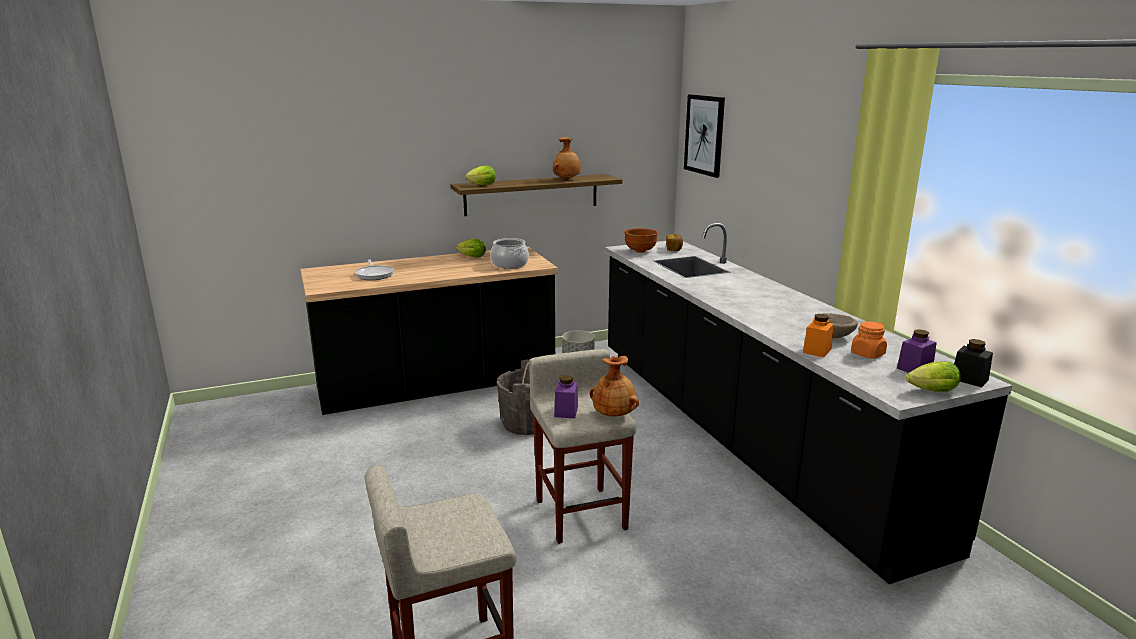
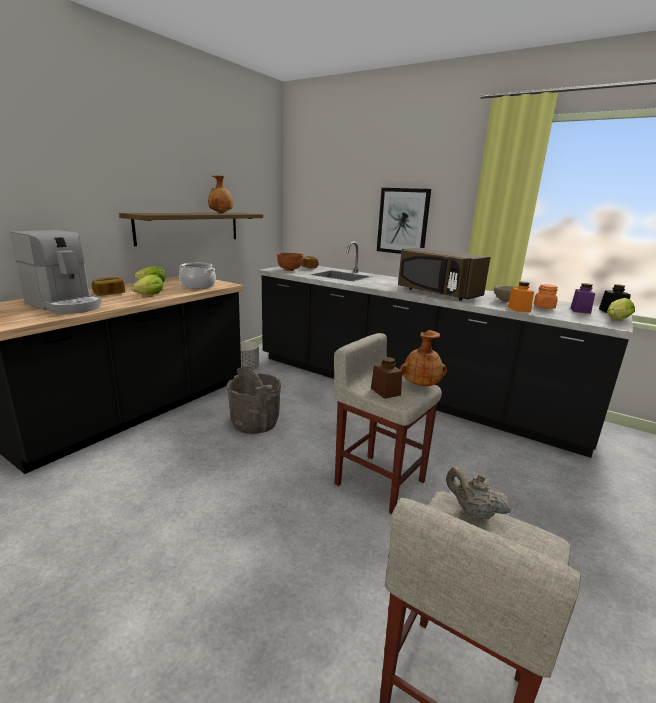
camera: 35 degrees left, 0 degrees up
frying pan [355,260,394,280] -> coffee machine [10,230,102,314]
lettuce [465,166,496,185] -> lettuce moved to [131,275,163,295]
purple jar [554,375,578,418] -> brown jar [371,357,402,399]
picture [684,94,725,178] -> picture moved to [377,188,431,254]
none -> bread [92,277,125,296]
none -> brown microwave [398,248,491,301]
none -> beige teapot [446,467,512,520]

